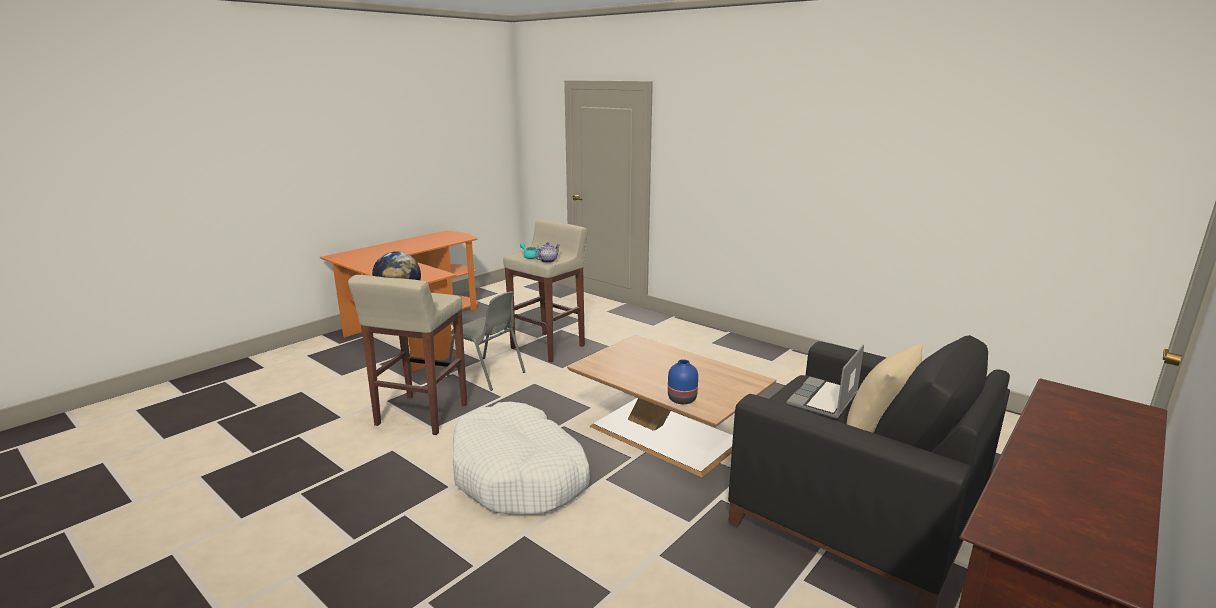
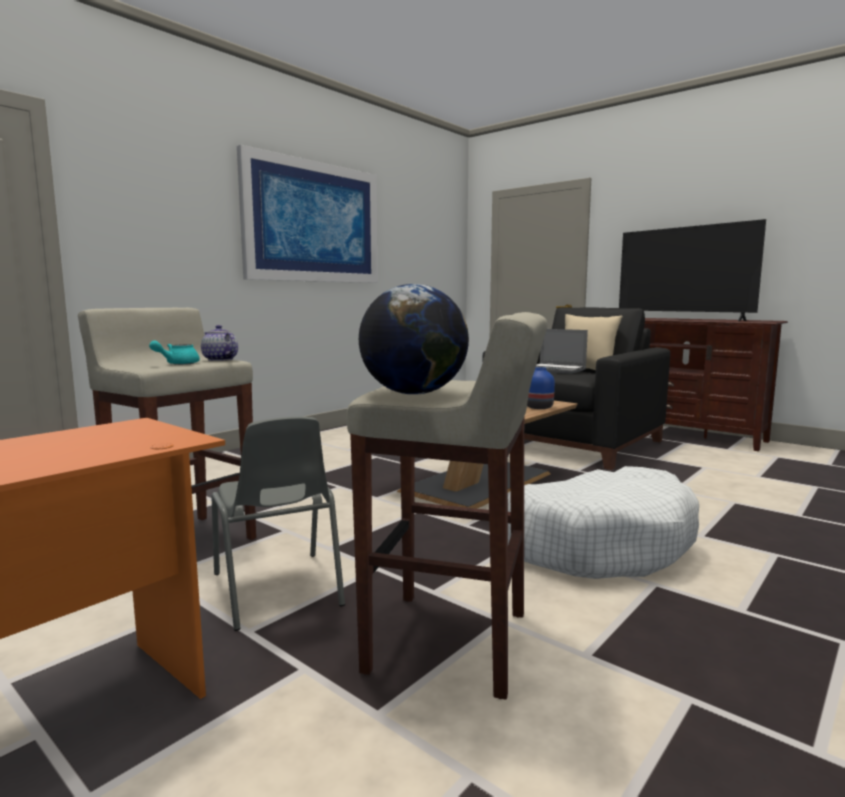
camera: 90 degrees left, 10 degrees down
grey chair [447,291,525,391] -> grey chair turned 120 degrees clockwise [212,417,345,631]
none -> picture [237,145,378,283]
none -> television [619,219,766,321]

